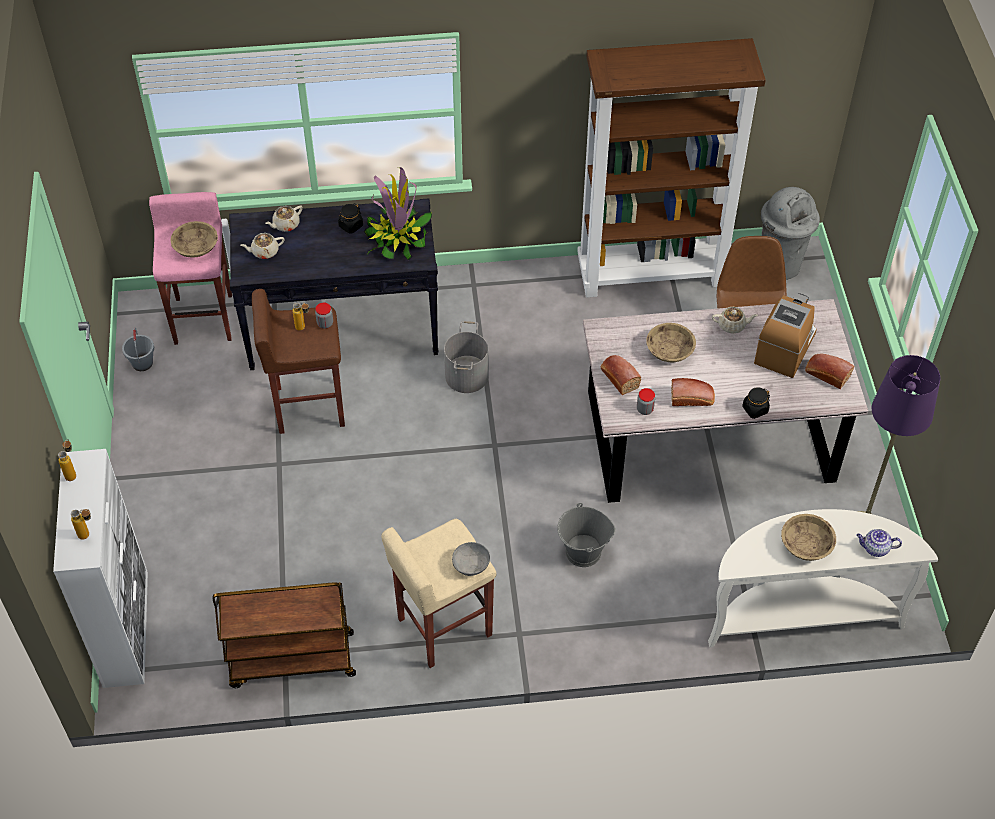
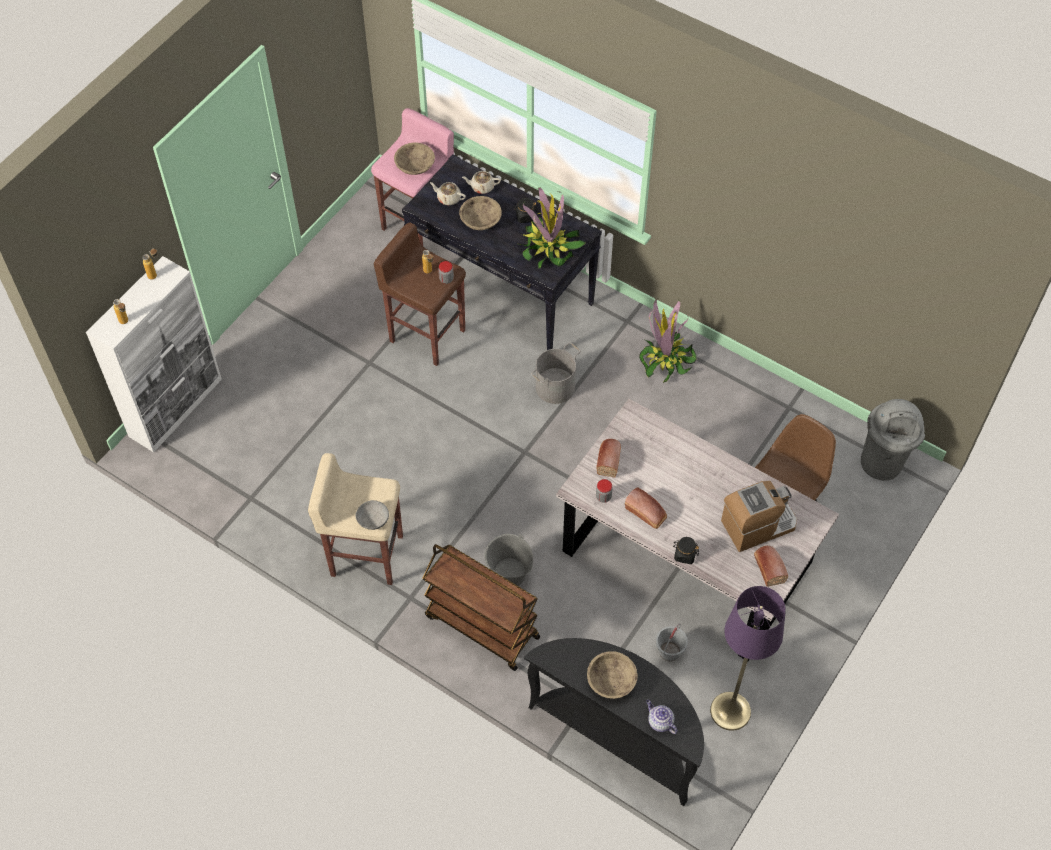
camera: 40 degrees right, 5 degrees up
grey bucket [122,327,154,371] -> grey bucket moved to [656,623,688,661]
brown cart [213,582,356,688] -> brown cart moved to [422,544,540,671]
brown bookcase [577,38,766,298] -> none
beige bowl [646,323,696,362] -> beige bowl moved to [459,196,502,230]
white console table [708,509,938,647] -> black console table [524,638,704,806]
beige teapot [712,307,758,334] -> none
none -> potted plant [639,299,697,383]

